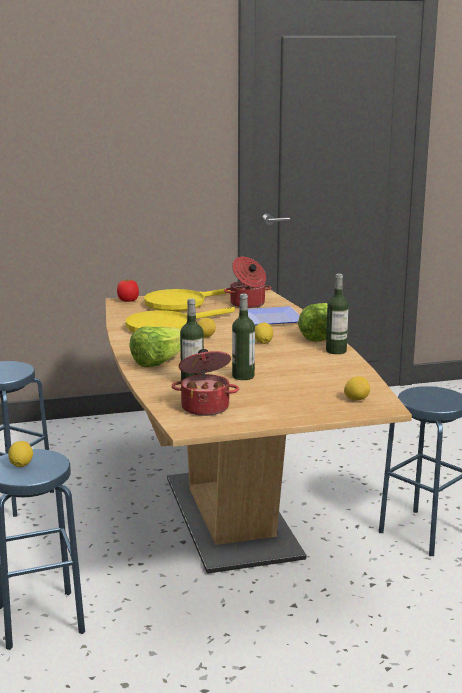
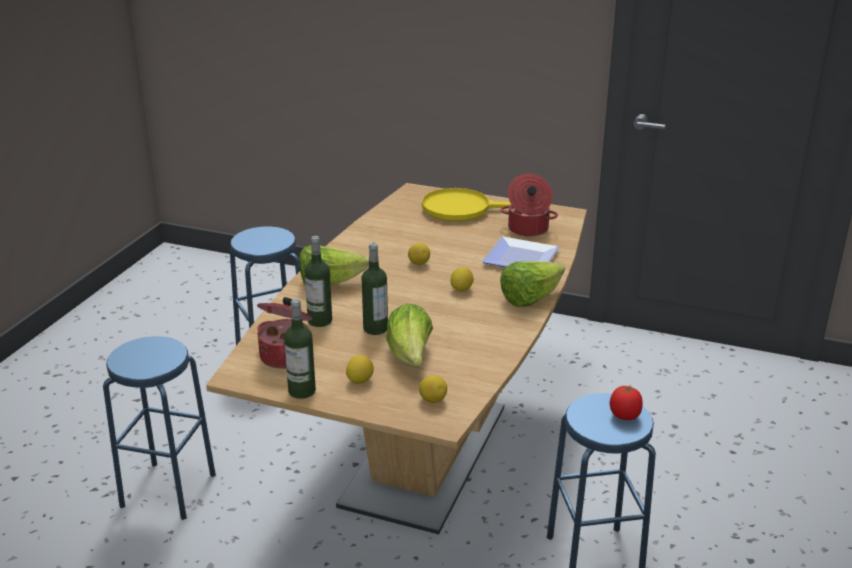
camera: 35 degrees right, 10 degrees up
lemon [8,441,33,467] -> lemon moved to [346,355,374,384]
tomato [117,279,139,302] -> tomato moved to [610,385,643,420]
yellow frying pan [126,307,235,332] -> none
bottle [326,274,349,354] -> bottle moved to [284,299,316,399]
none -> lettuce [386,304,433,366]

